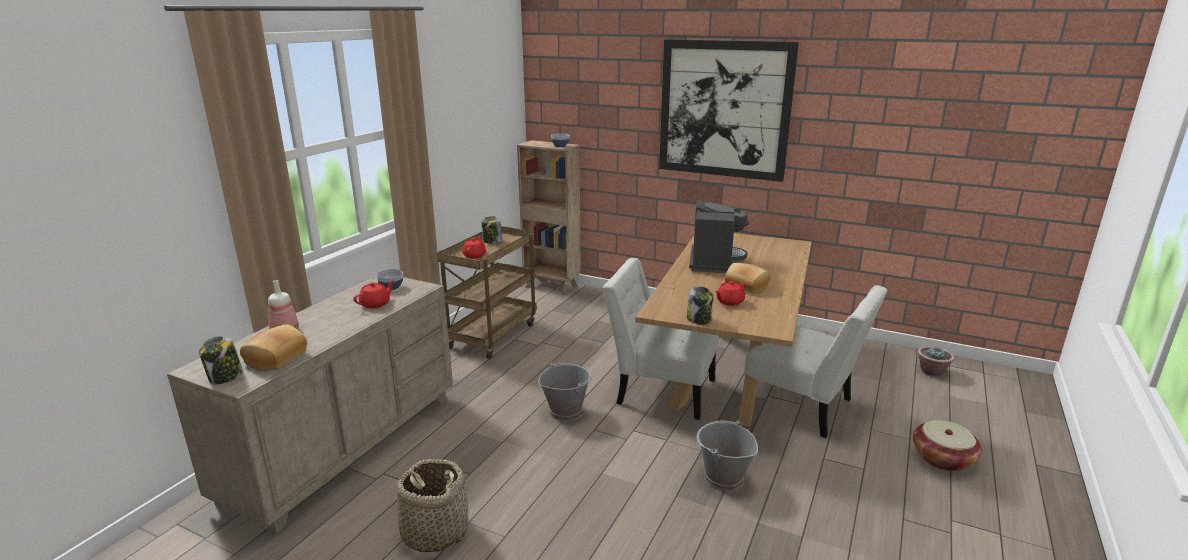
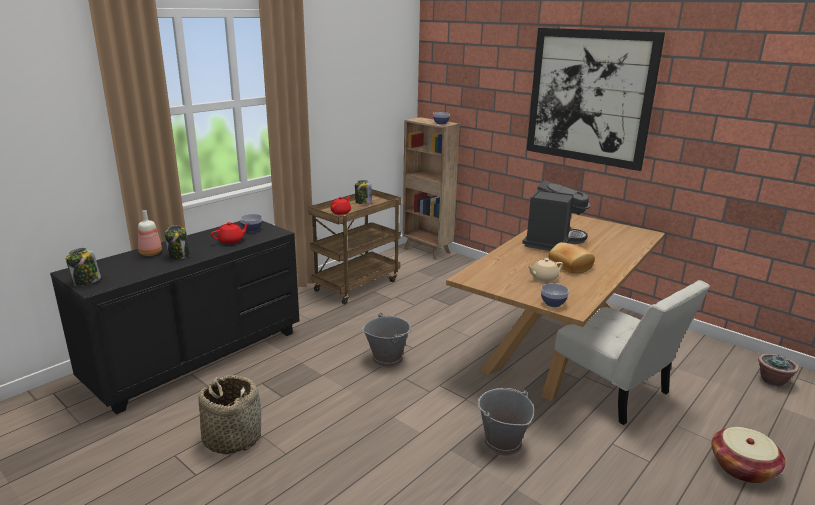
camera: 15 degrees right, 0 degrees up
beige dresser [167,276,453,534] -> black dresser [50,221,300,415]
bread [240,324,307,370] -> none
white chair [603,258,719,420] -> none
jar [687,286,713,325] -> jar moved to [165,225,190,260]
red teapot [715,281,746,306] -> beige teapot [527,258,563,282]
none -> bowl [541,283,569,307]

